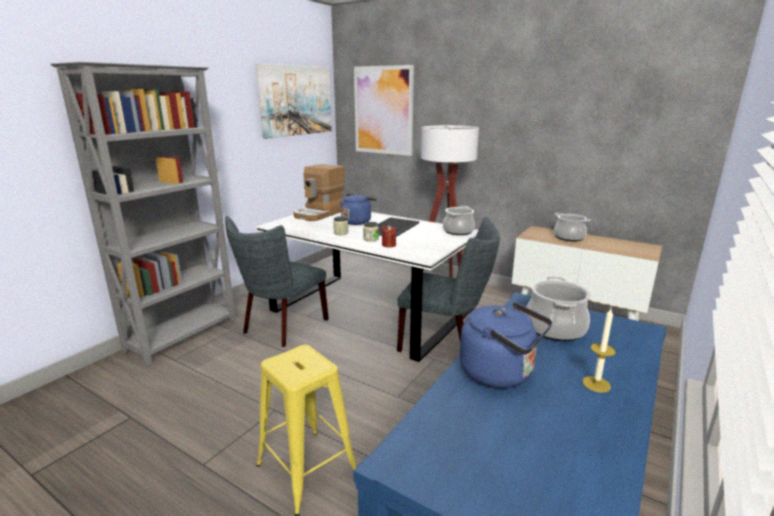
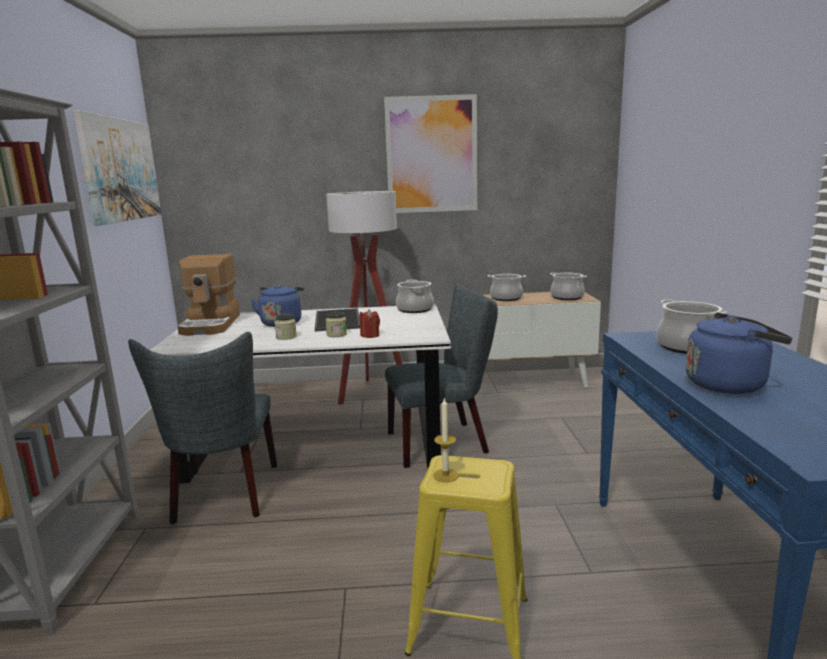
camera: 35 degrees left, 5 degrees down
picture [354,65,414,156] -> picture moved to [384,94,477,213]
candle [582,309,616,393] -> candle moved to [433,398,459,482]
none -> cooking pot [550,272,587,300]

